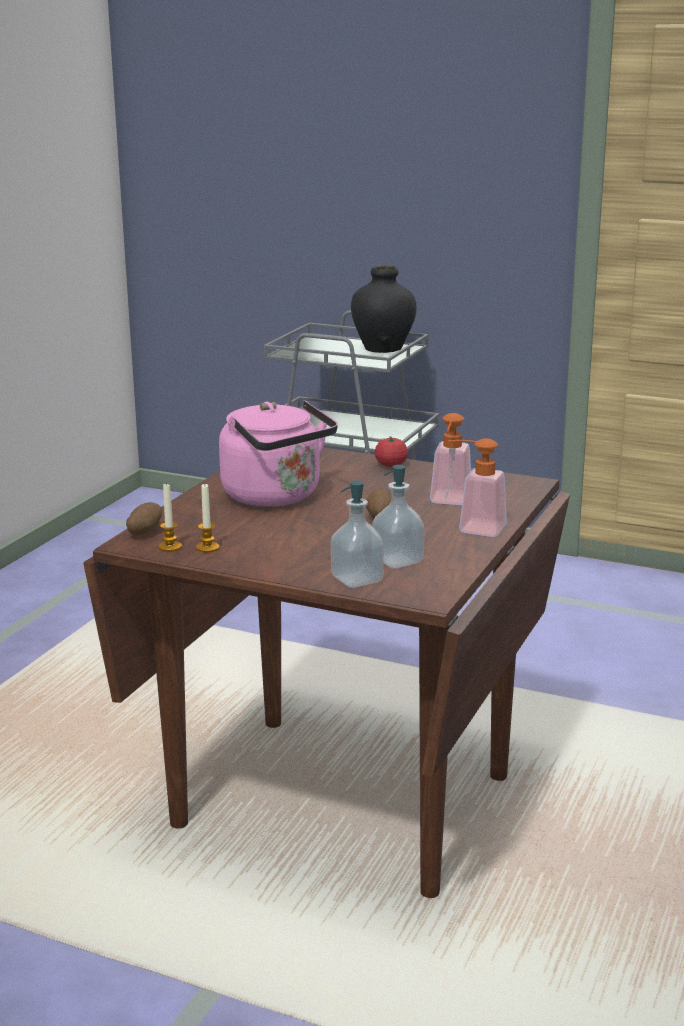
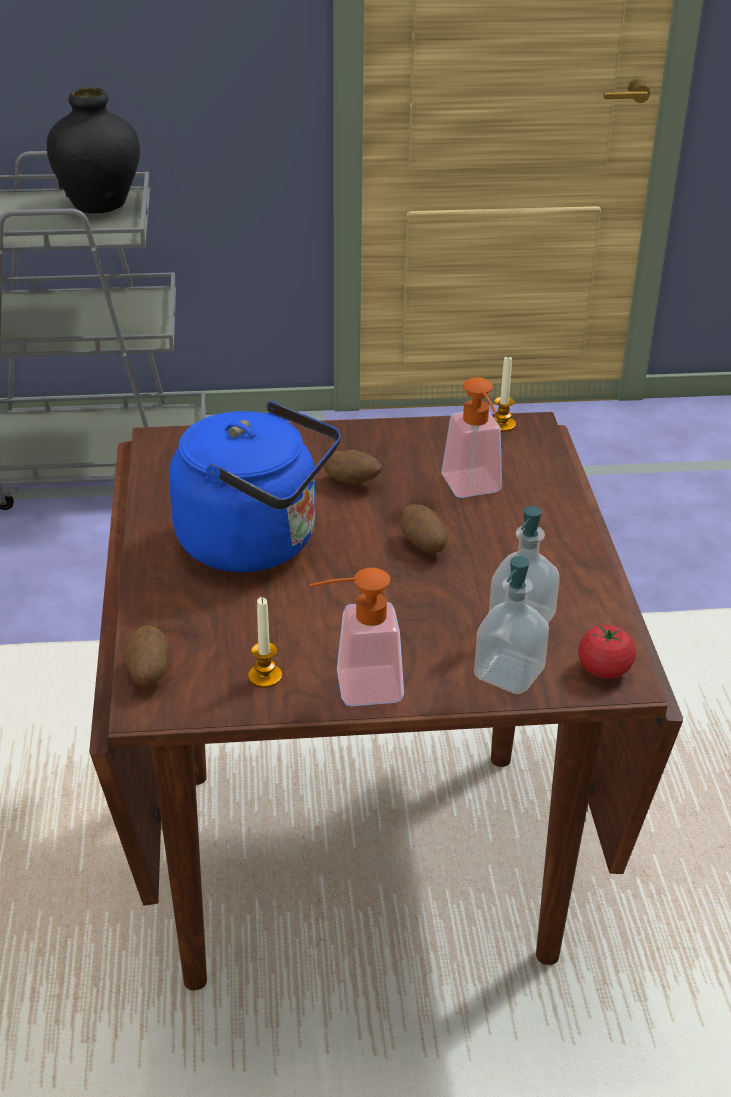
camera: 30 degrees left, 15 degrees up
candle [158,482,182,552] -> candle moved to [494,355,516,432]
pink kettle [219,401,338,507] -> blue kettle [169,401,341,572]
tomato [375,437,408,467] -> tomato moved to [578,624,636,679]
soap dispenser [448,438,507,537] -> soap dispenser moved to [310,568,404,706]
none -> potato [323,450,382,484]

